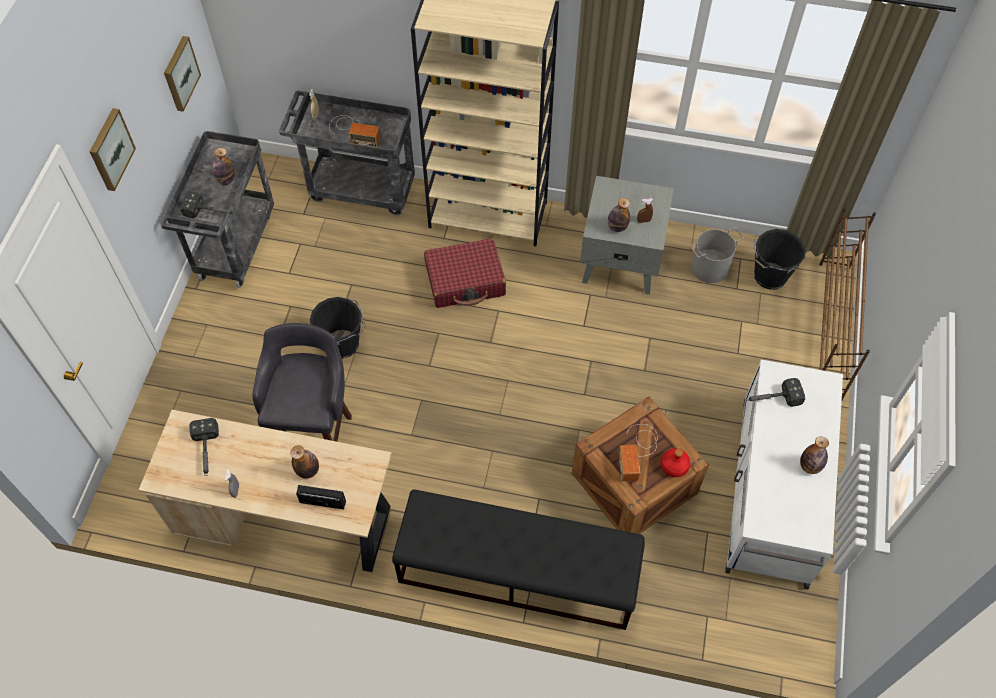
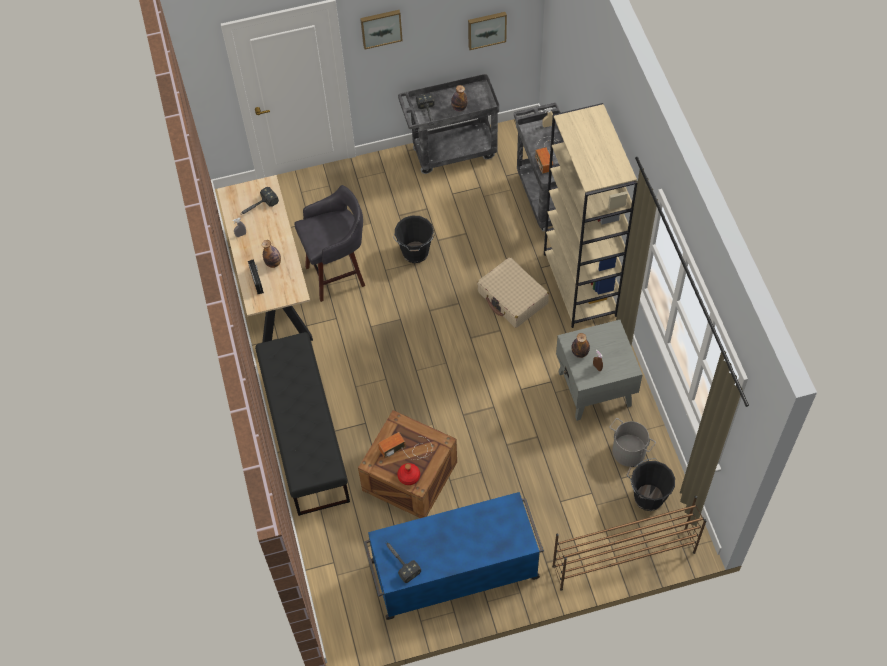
camera: 65 degrees right, 0 degrees up
red suitcase [424,238,506,308] -> beige suitcase [477,257,549,328]
white cabinet [725,360,843,589] -> blue cabinet [364,492,544,620]
hammer [746,378,805,407] -> hammer moved to [385,542,421,583]
bottle [800,436,829,474] -> none

